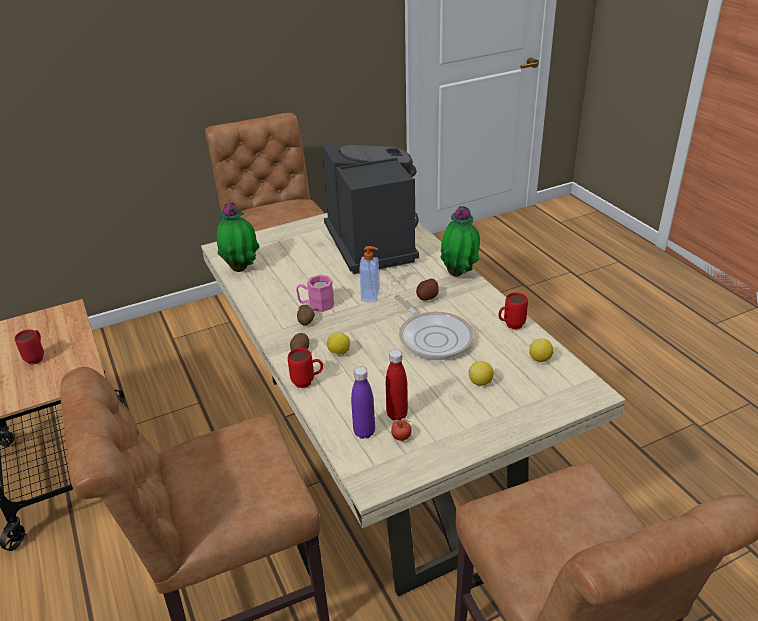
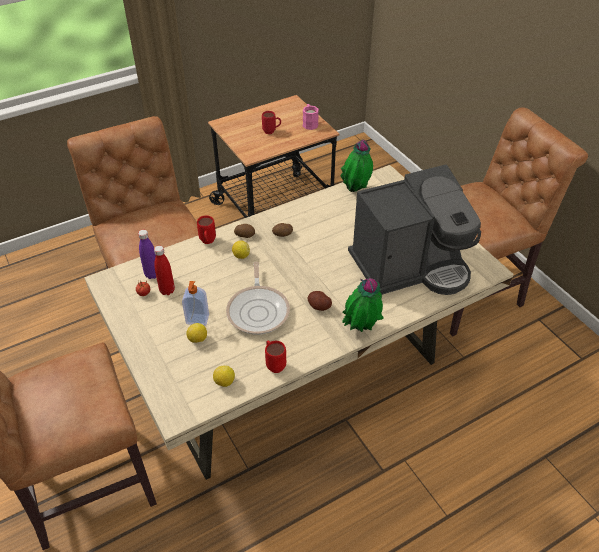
camera: 85 degrees right, 10 degrees up
pink mug [296,275,335,312] -> pink mug moved to [303,104,319,130]
soap dispenser [359,246,380,302] -> soap dispenser moved to [182,281,209,326]
frying pan [394,295,474,360] -> frying pan turned 60 degrees counterclockwise [226,262,290,335]

